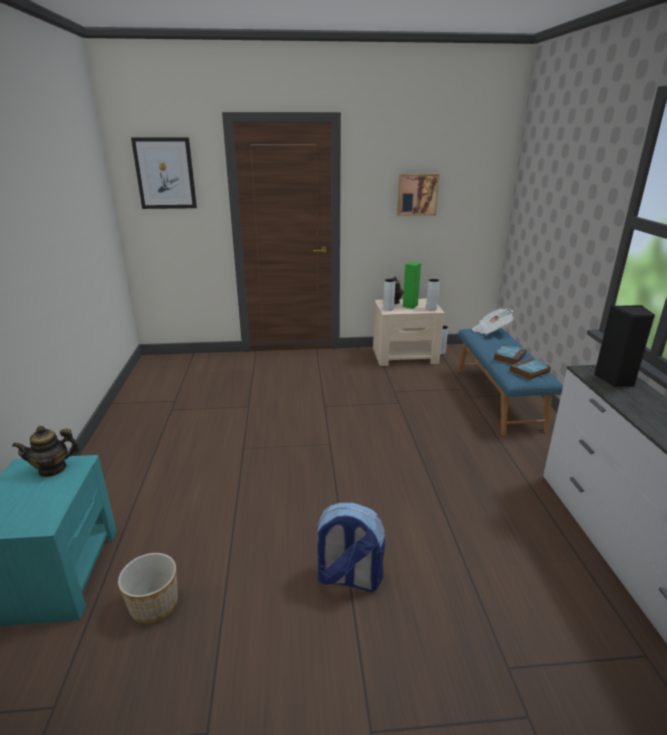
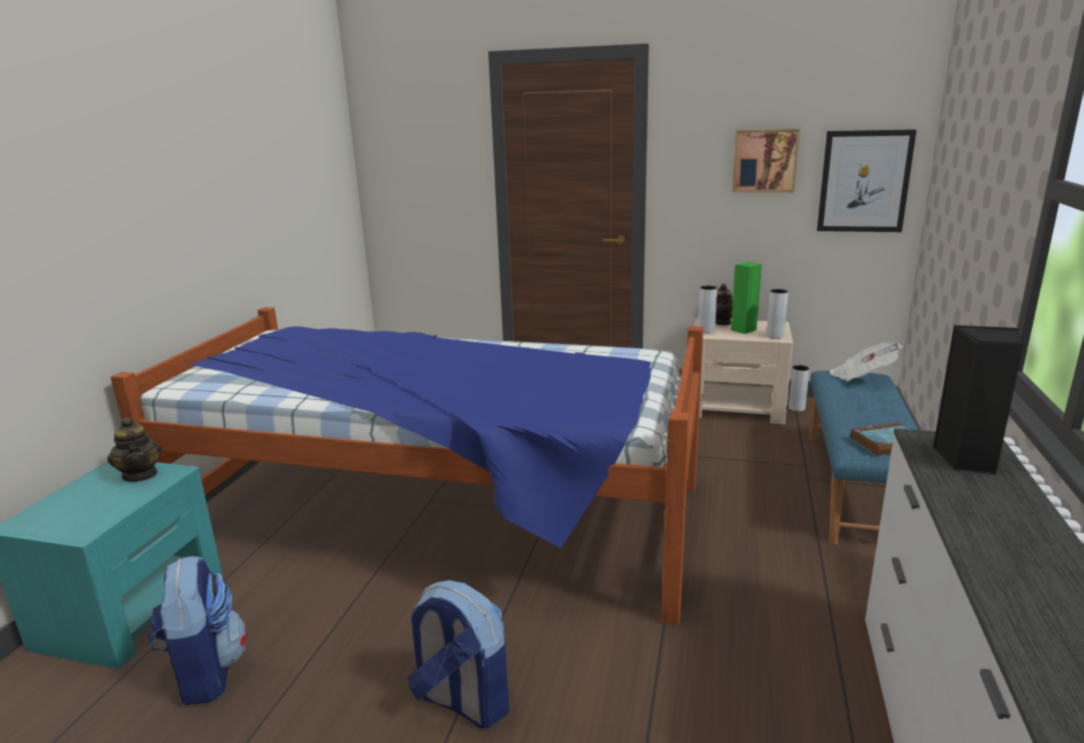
camera: 20 degrees right, 5 degrees down
teapot [12,426,80,477] -> teapot turned 120 degrees counterclockwise [107,417,162,482]
planter [118,553,178,624] -> backpack [148,556,247,705]
picture [131,137,197,209] -> picture moved to [817,129,916,232]
book [494,344,527,364] -> none
none -> bed [111,307,703,625]

